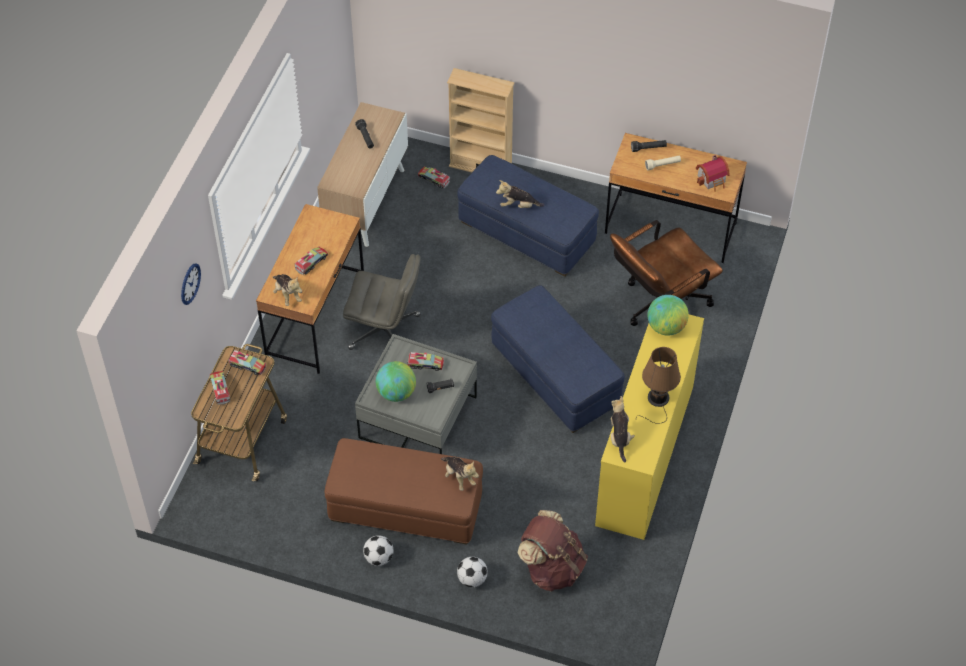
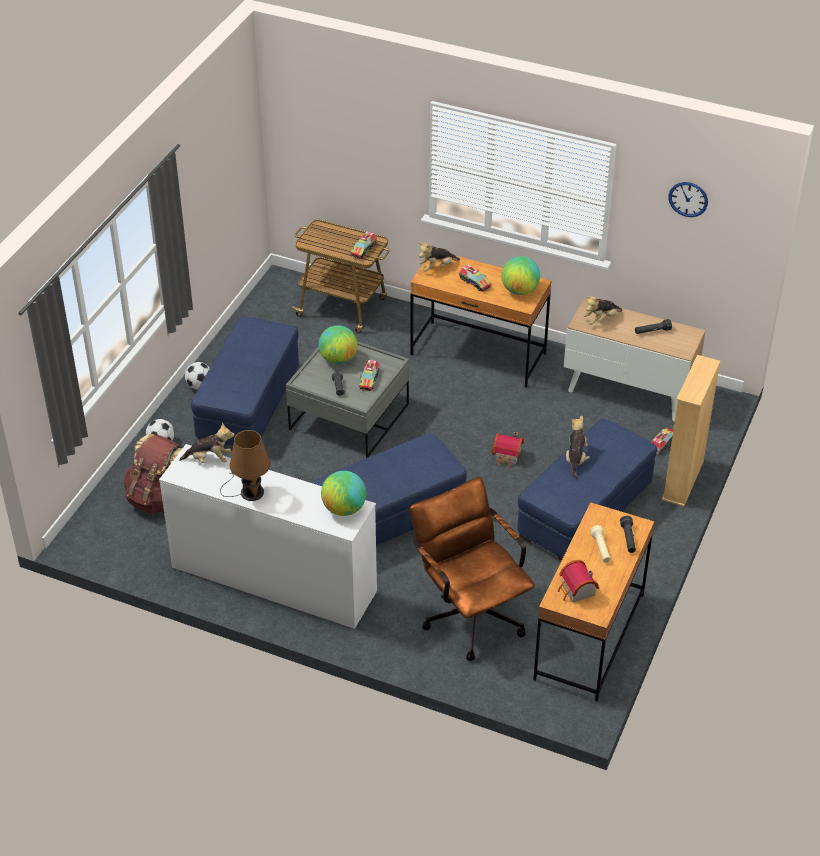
camera: 95 degrees right, 10 degrees down
wall clock [181,263,201,305] -> wall clock moved to [668,182,708,217]
toy truck [210,371,230,405] -> none
brown ottoman [325,438,483,545] -> blue ottoman [191,317,299,446]
grey office chair [343,254,420,350] -> none
plush toy [441,457,479,491] -> plush toy moved to [583,296,622,325]
yellow dresser [595,314,704,540] -> white dresser [159,444,377,629]
none -> toy house [492,432,524,468]
none -> globe [501,256,540,295]

